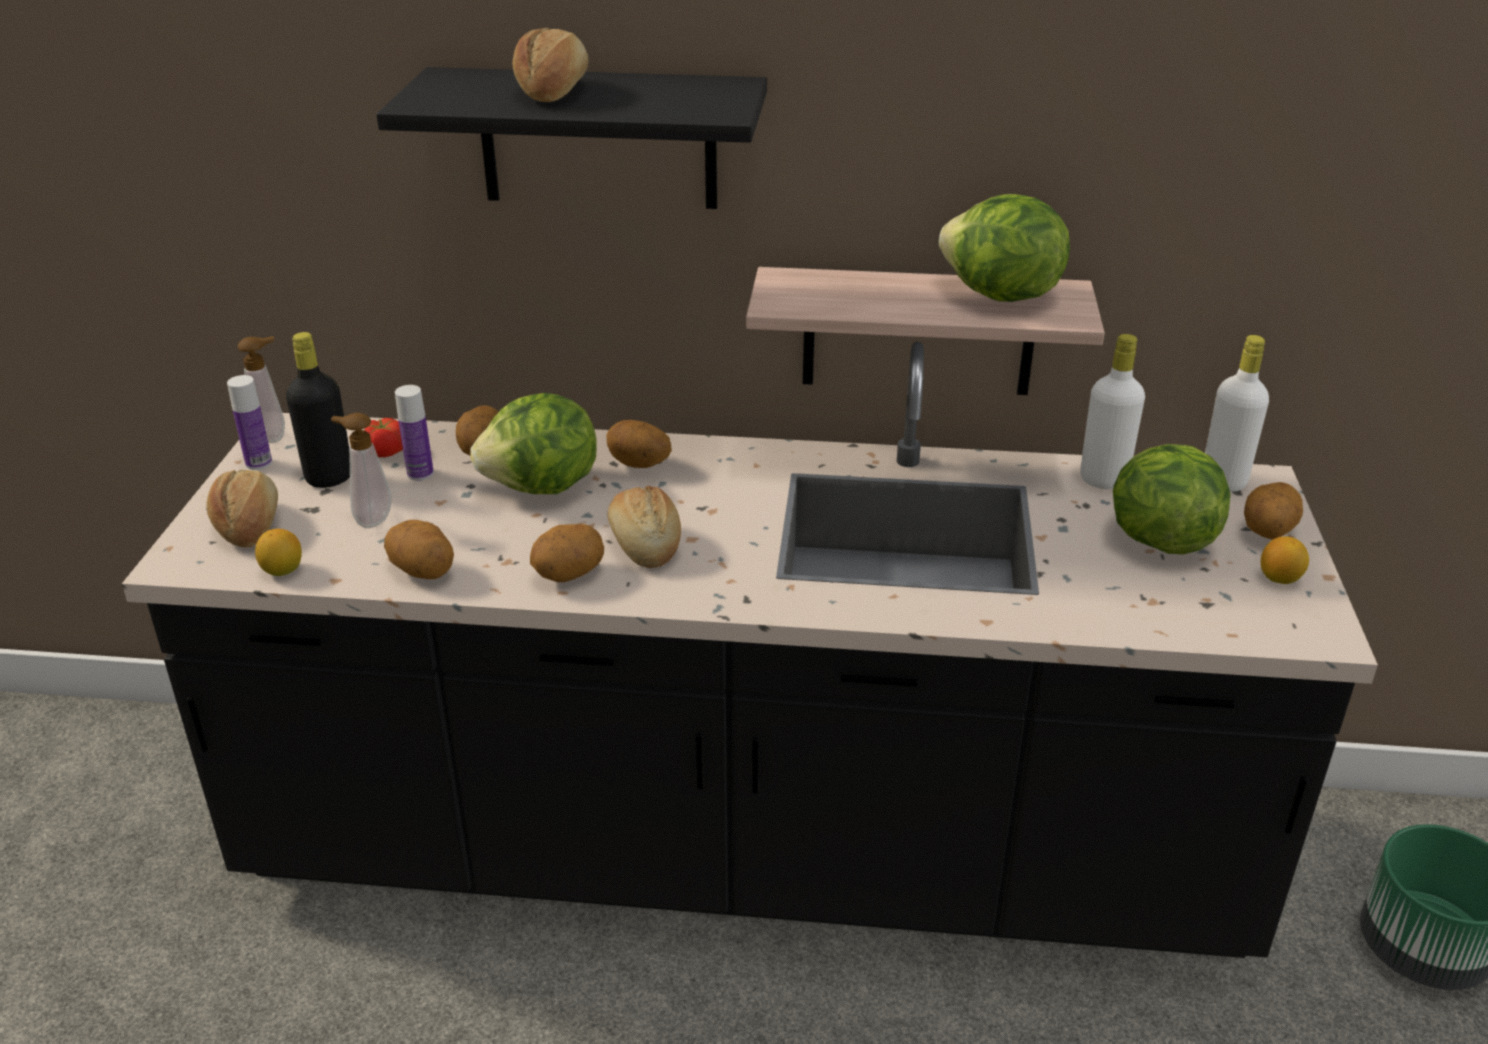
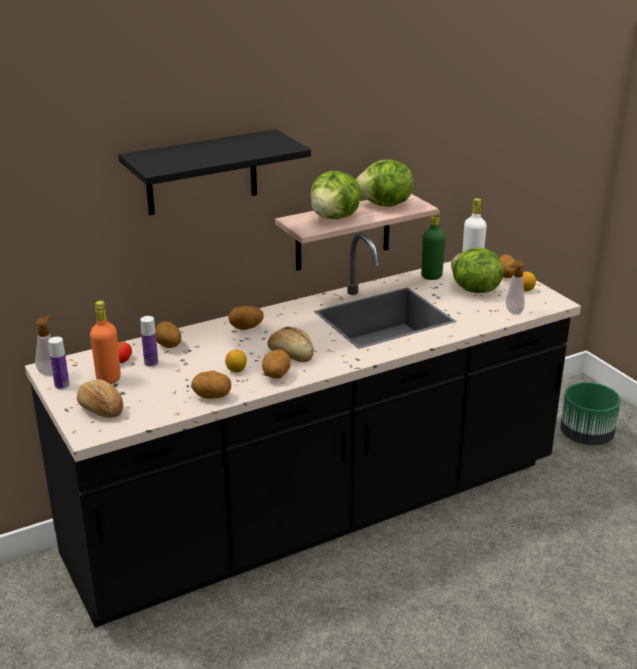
camera: 35 degrees left, 5 degrees down
lemon [255,529,302,576] -> lemon moved to [225,349,247,373]
black bottle [286,332,350,488] -> orange bottle [90,301,121,384]
soap dispenser [331,413,392,528] -> soap dispenser moved to [506,261,525,315]
lettuce [470,393,597,494] -> lettuce moved to [310,171,361,219]
bread [512,28,588,102] -> none
white bottle [1080,334,1145,489] -> green bottle [421,210,446,280]

